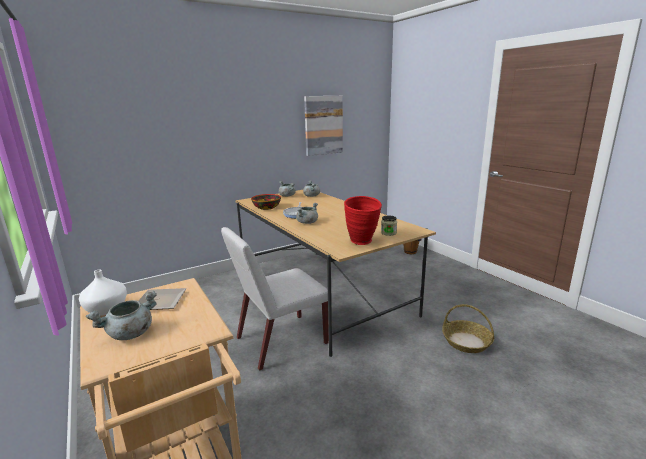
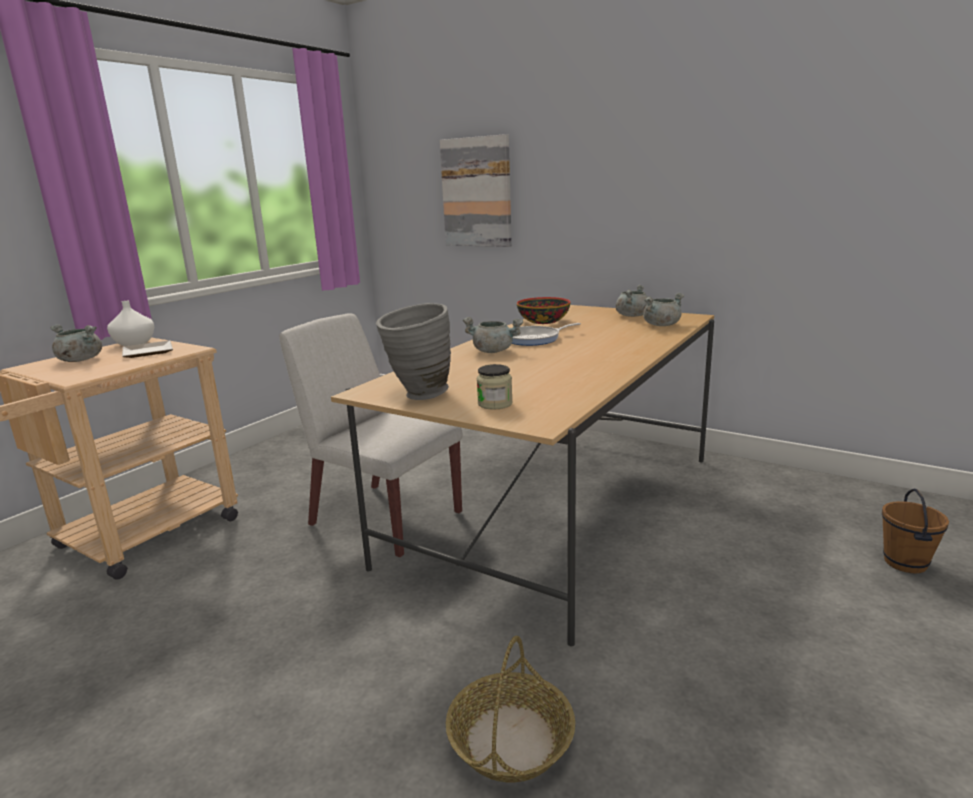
camera: 65 degrees right, 0 degrees up
picture [304,96,343,156] -> picture moved to [440,134,512,247]
red vase [344,196,382,245] -> grey vase [376,303,451,400]

